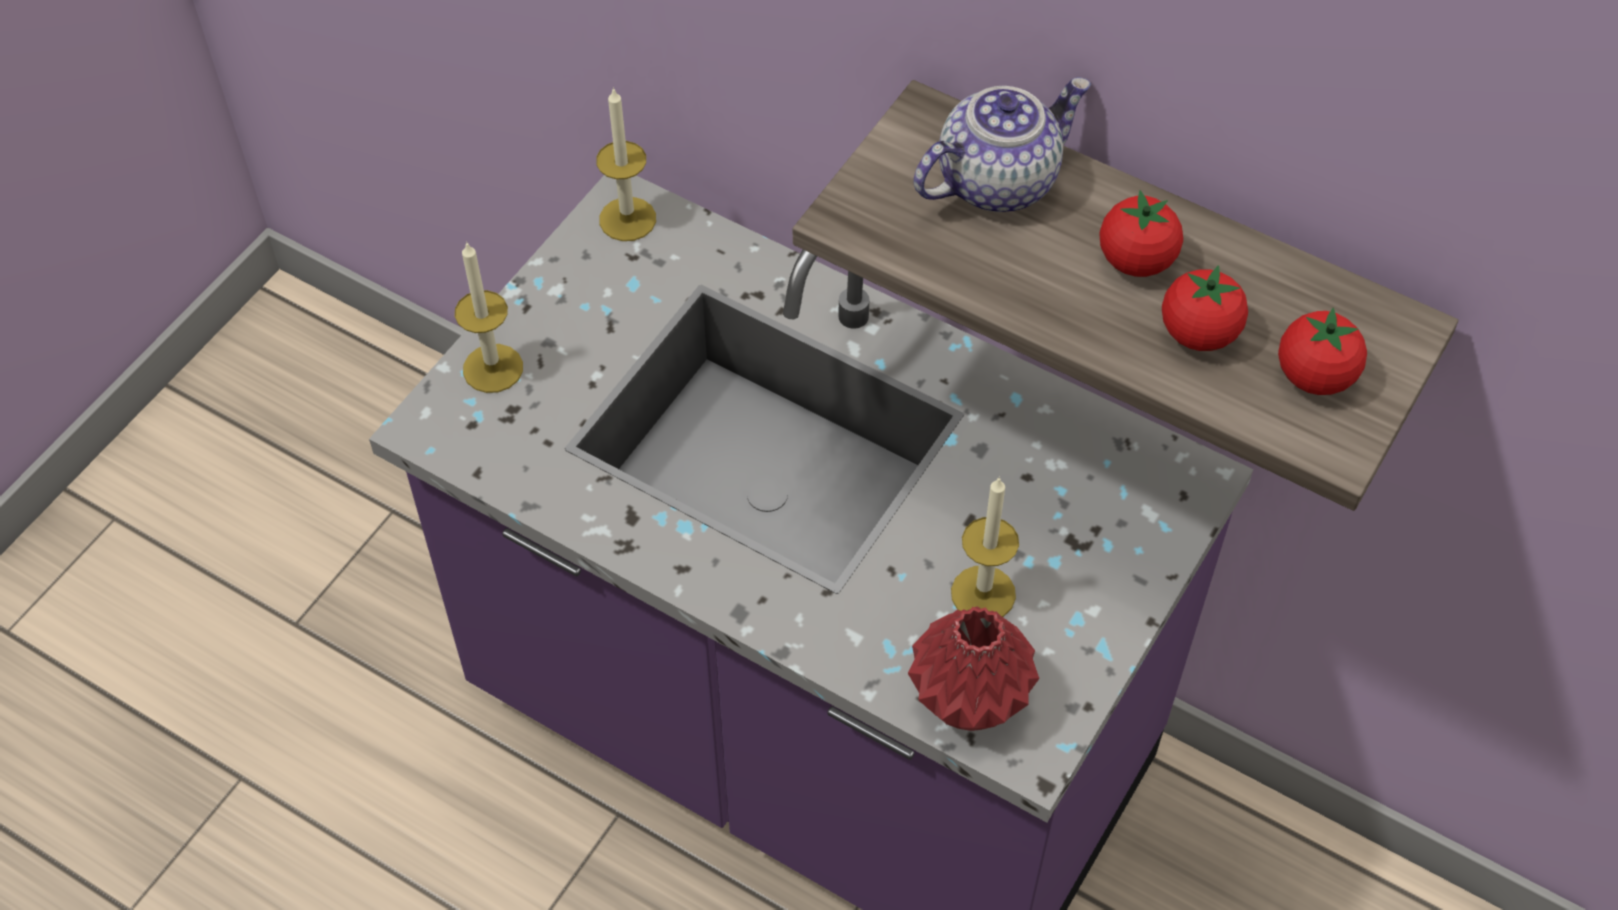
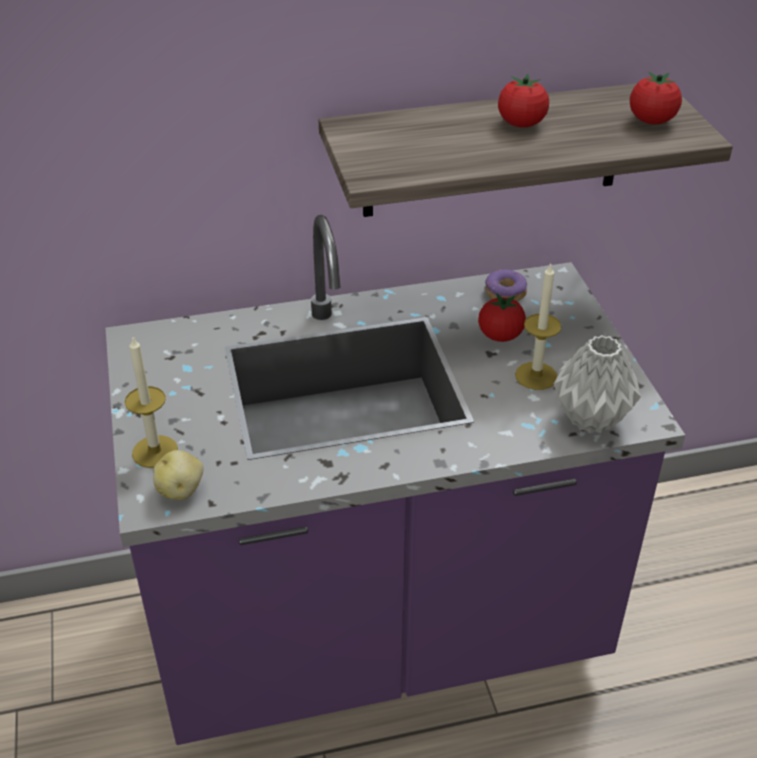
camera: 45 degrees left, 15 degrees down
candle [596,87,656,241] -> none
red vase [908,606,1039,731] -> grey vase [554,335,641,433]
teapot [913,77,1091,212] -> none
tomato [1162,265,1248,351] -> tomato moved to [478,294,526,342]
none -> potato [153,450,204,500]
none -> donut [485,269,528,301]

